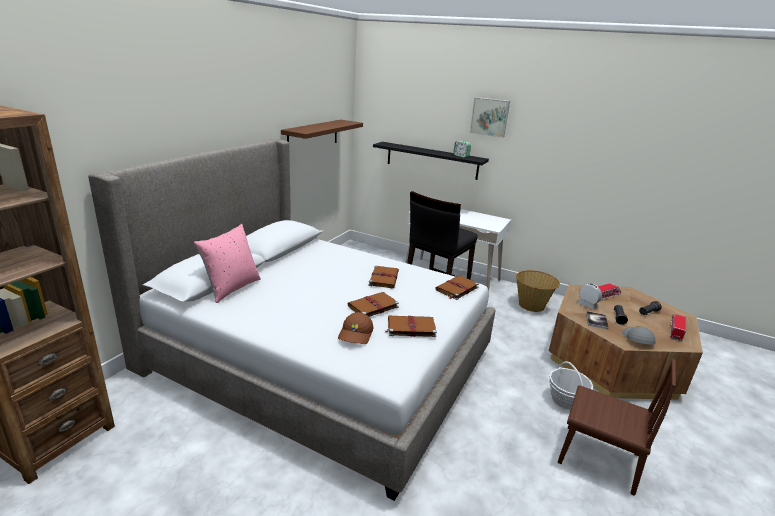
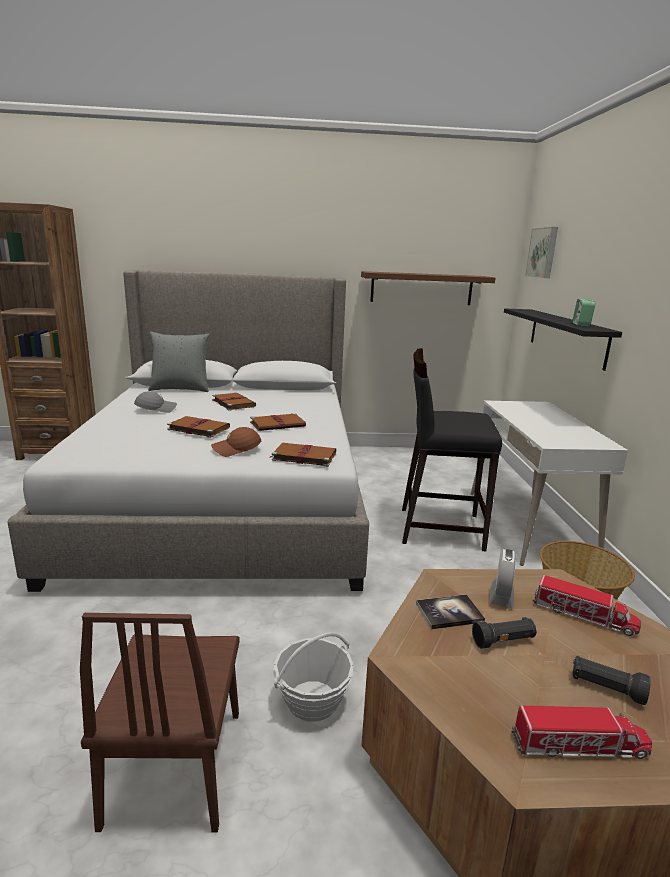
camera: 60 degrees right, 5 degrees down
pink pillow [194,224,261,303] -> grey pillow [148,332,209,392]
brown cap [338,312,373,344] -> brown cap moved to [211,427,261,457]
brown book [384,316,437,337] -> brown book moved to [212,393,256,411]
picture [470,97,510,138] -> picture moved to [525,227,558,278]
grey cap [622,326,656,344] -> grey cap moved to [134,391,177,413]

